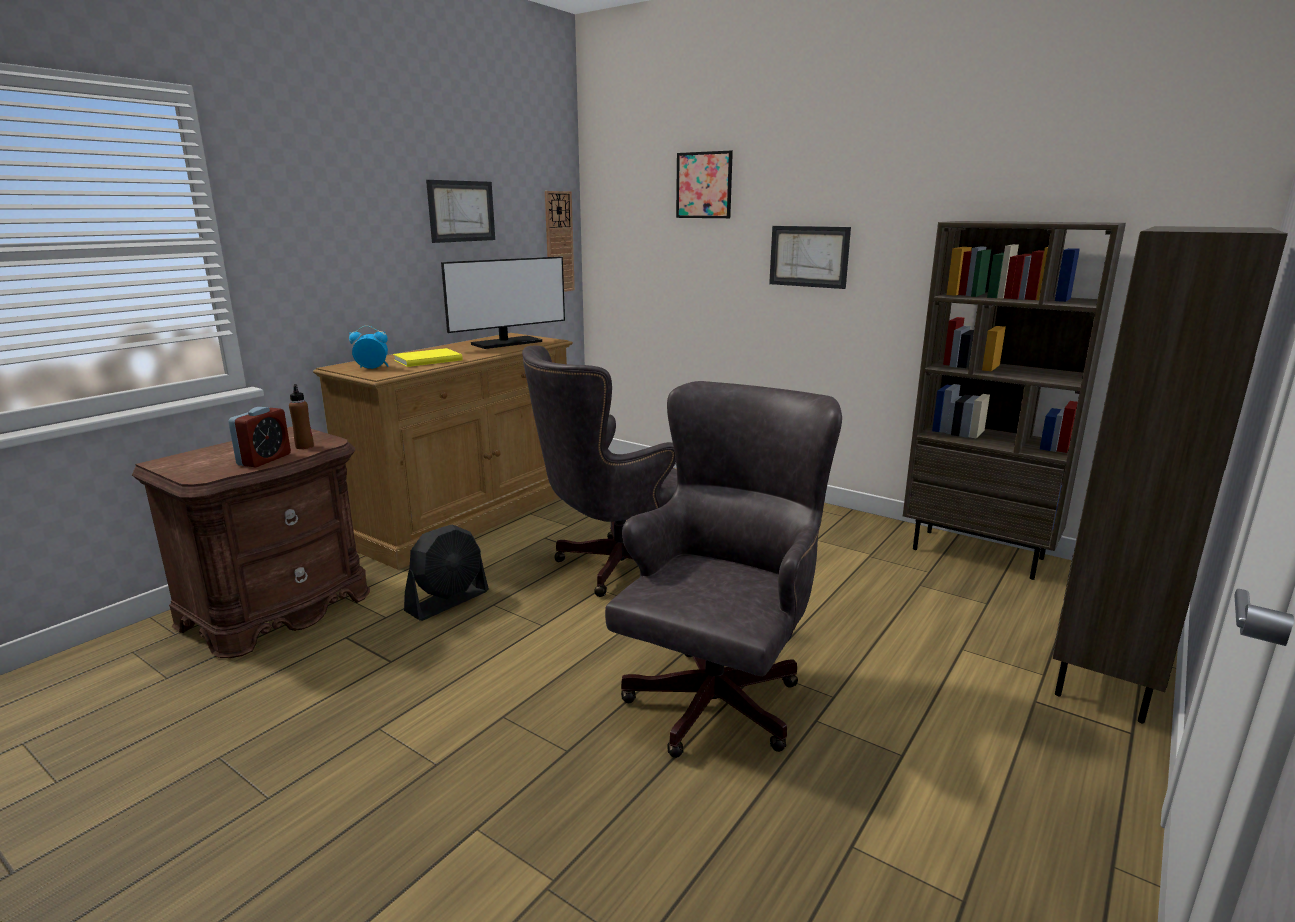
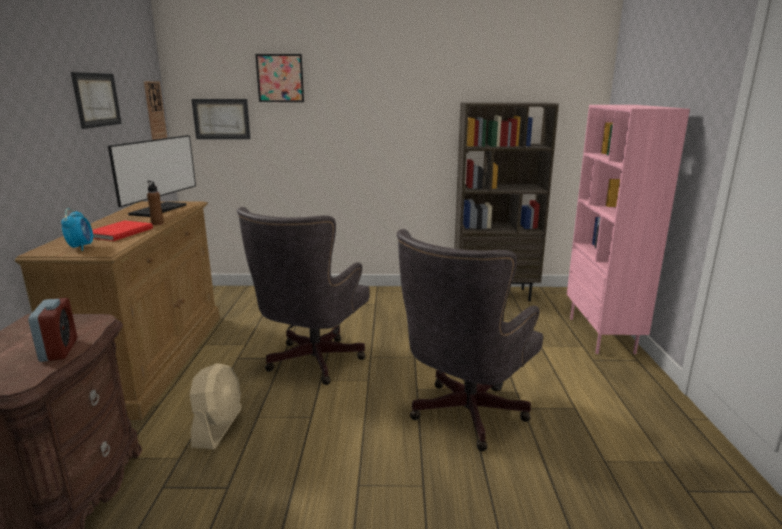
camera: 35 degrees left, 0 degrees up
brown bottle [289,384,314,449] -> brown bottle moved to [147,181,164,225]
alarm clock [349,326,389,369] -> alarm clock turned 120 degrees clockwise [61,208,93,251]
yellow book [393,348,463,367] -> red book [92,220,153,241]
black fan [404,525,489,621] -> beige fan [190,363,242,449]
grey office chair [605,381,842,758] -> grey office chair turned 135 degrees counterclockwise [397,229,543,451]
picture [769,226,851,289] -> picture moved to [192,99,251,139]
brown bookcase [1053,226,1288,723] -> pink bookcase [567,105,690,354]

